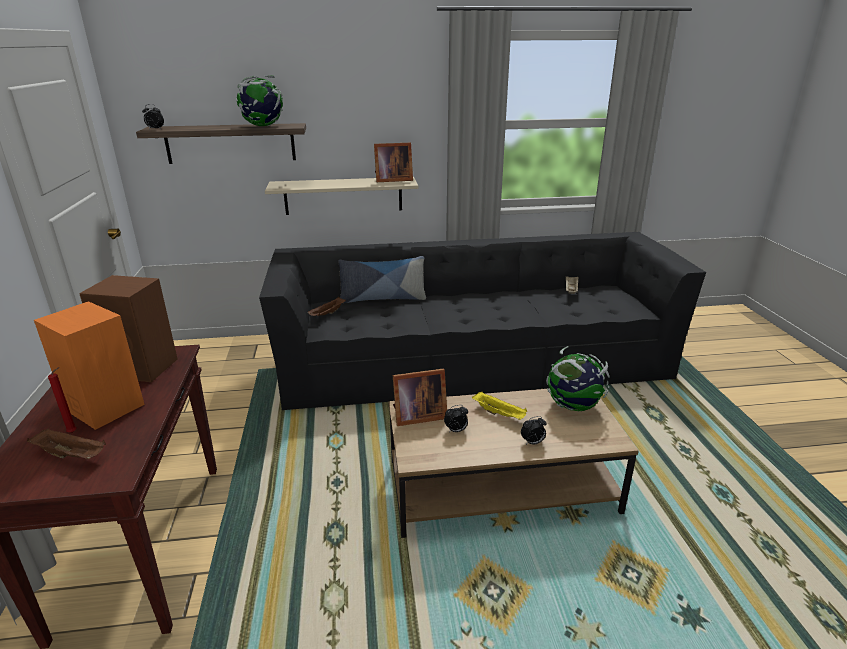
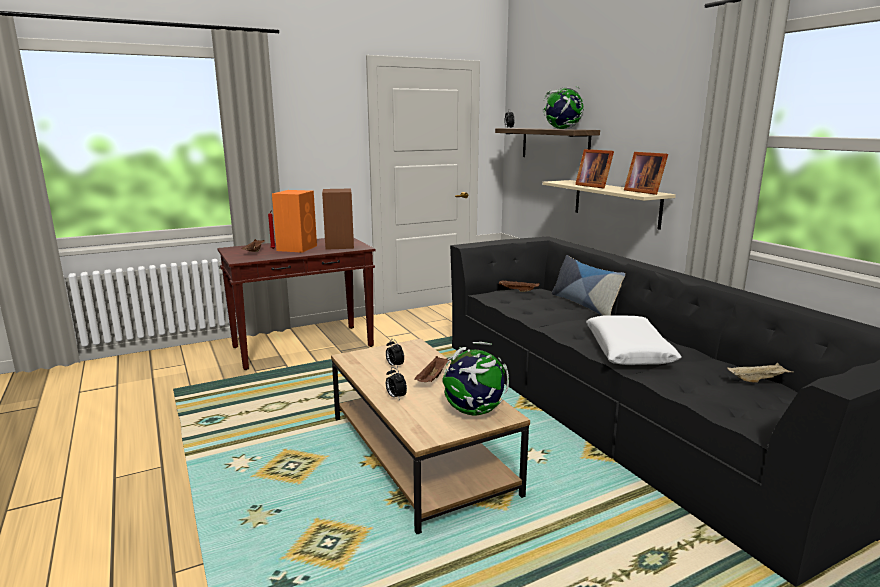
camera: 70 degrees right, 10 degrees down
picture frame [393,369,447,426] -> picture frame moved to [575,149,614,189]
yellow tray [472,391,527,420] -> brown tray [414,356,448,382]
none -> white pillow [586,315,682,365]

